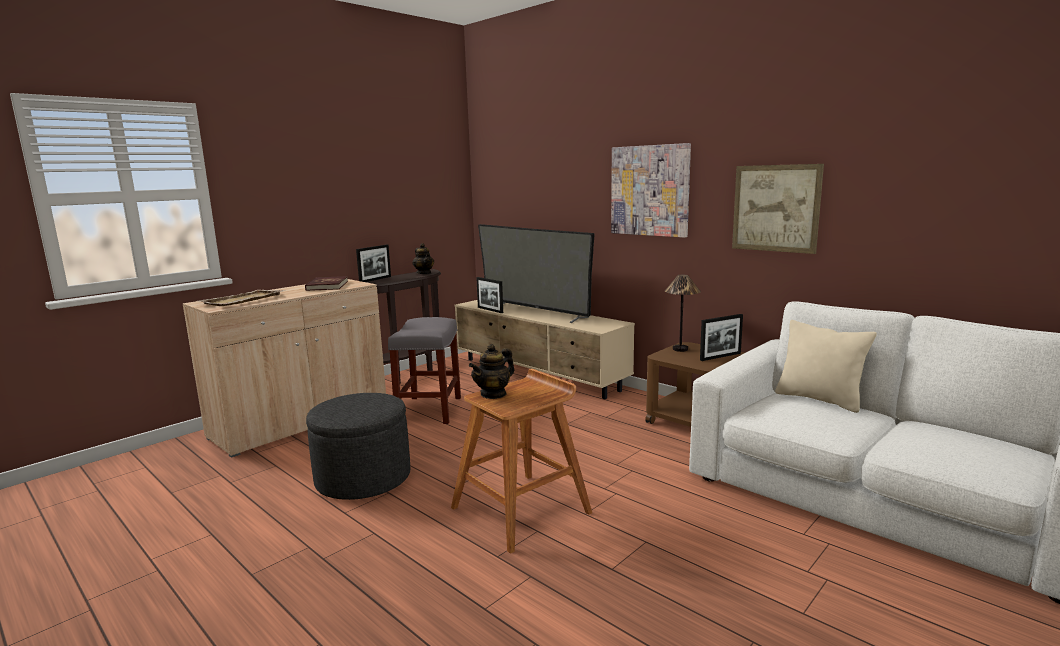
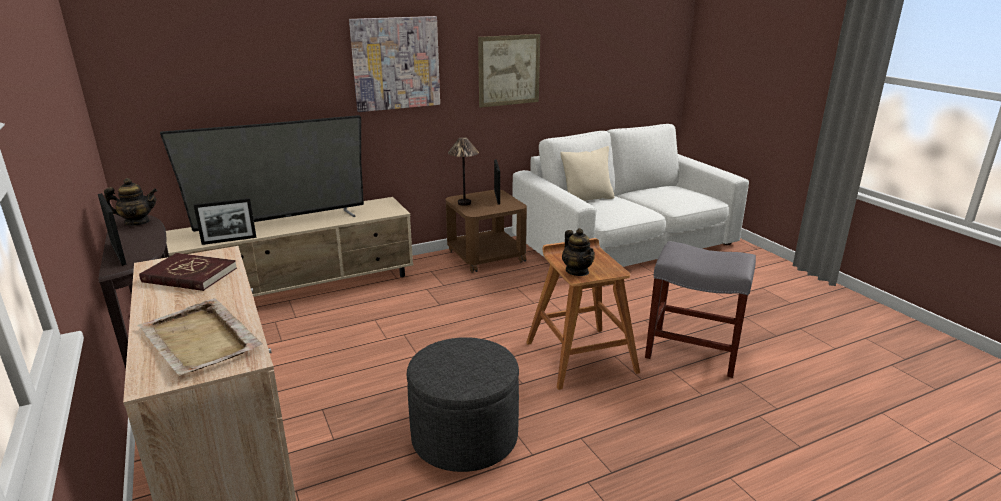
camera: 70 degrees left, 10 degrees up
grey stool [388,317,461,424] -> grey stool moved to [645,241,756,378]

